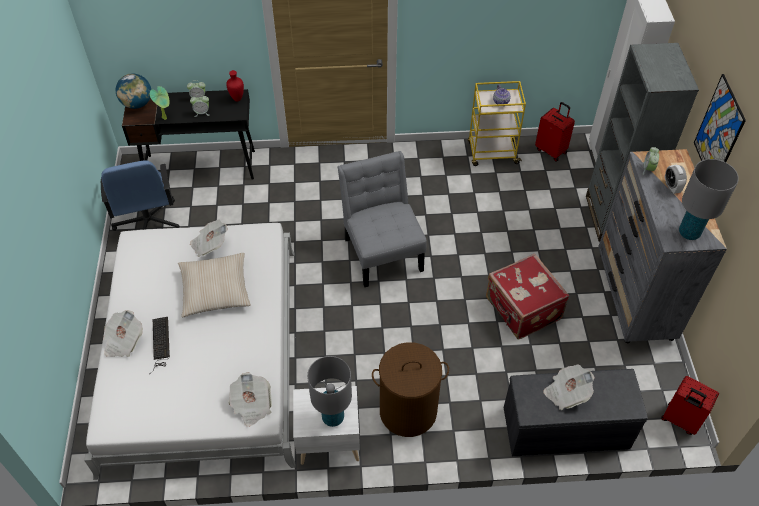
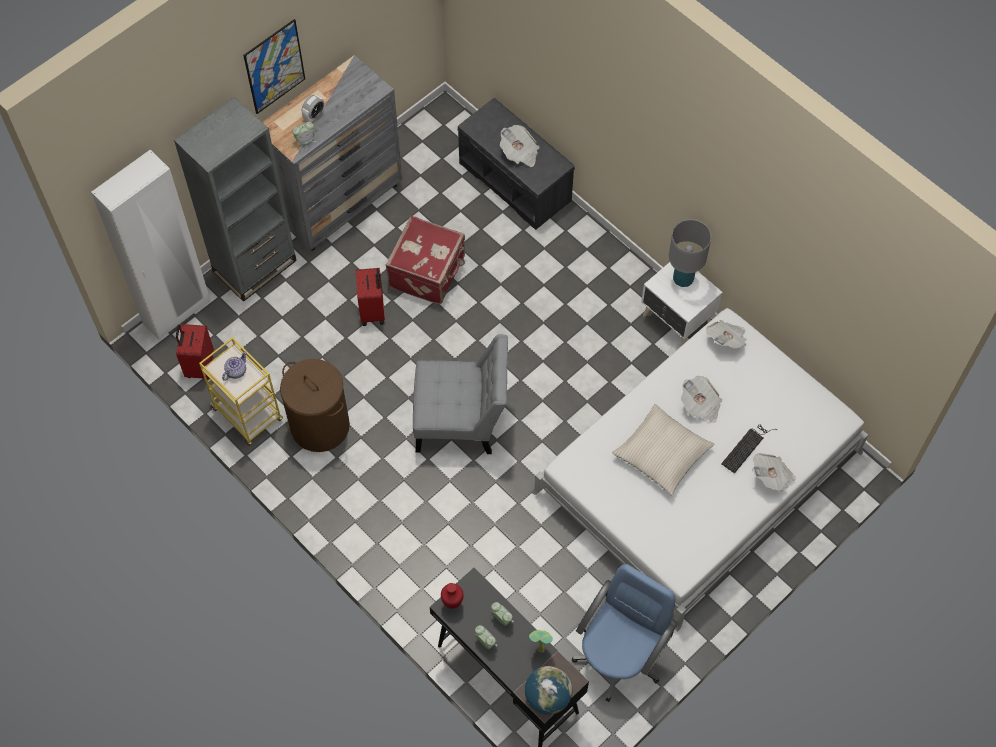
camera: 130 degrees left, 10 degrees up
newspaper [190,219,228,257] -> newspaper moved to [681,376,722,423]
grey chair [338,151,427,287] -> grey chair turned 120 degrees counterclockwise [413,334,508,454]
brown laundry basket [372,342,449,437] -> brown laundry basket moved to [280,359,350,452]
red suitcase [661,376,719,435] -> red suitcase moved to [356,268,385,326]
grey table lamp [679,159,739,240] -> none

